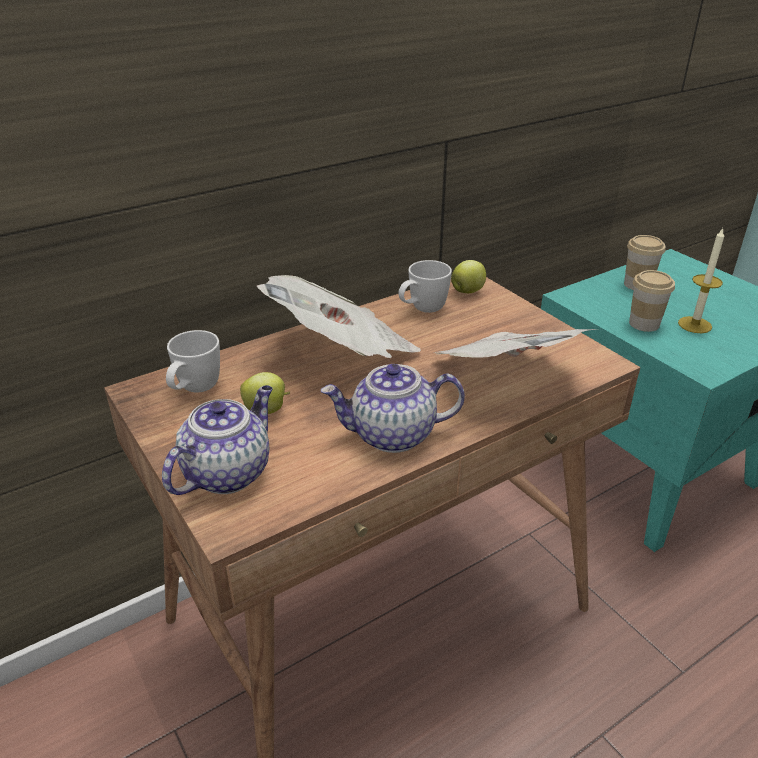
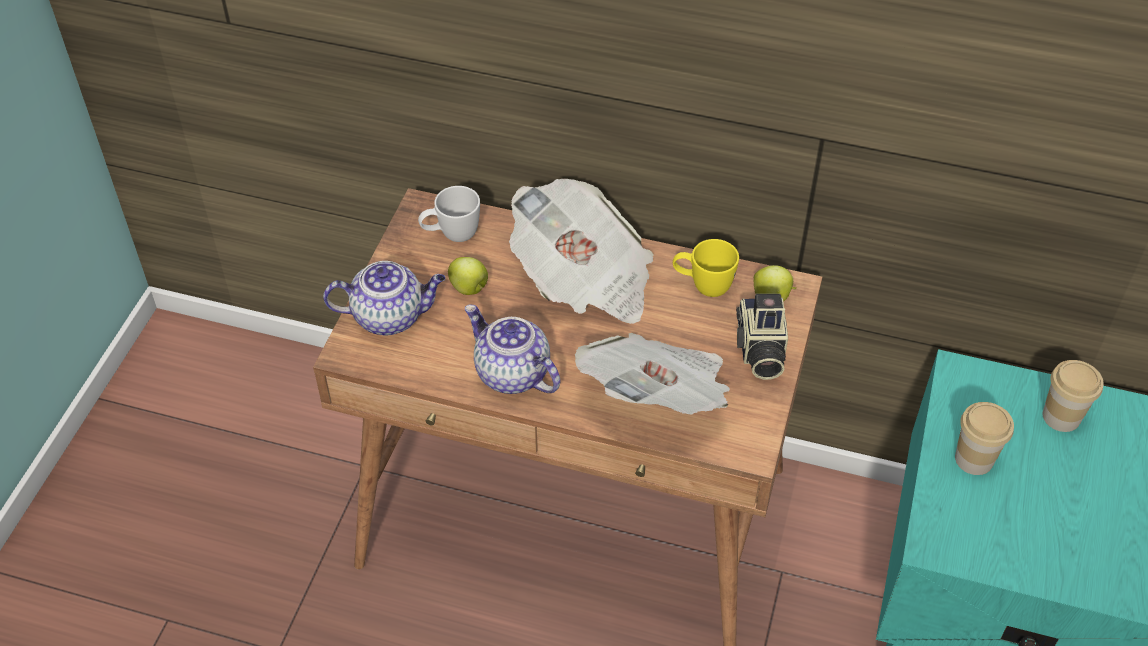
camera: 50 degrees right, 15 degrees up
white mug [398,260,452,313] -> yellow mug [673,239,739,297]
candle [678,228,724,333] -> none
none -> camera [736,294,788,380]

